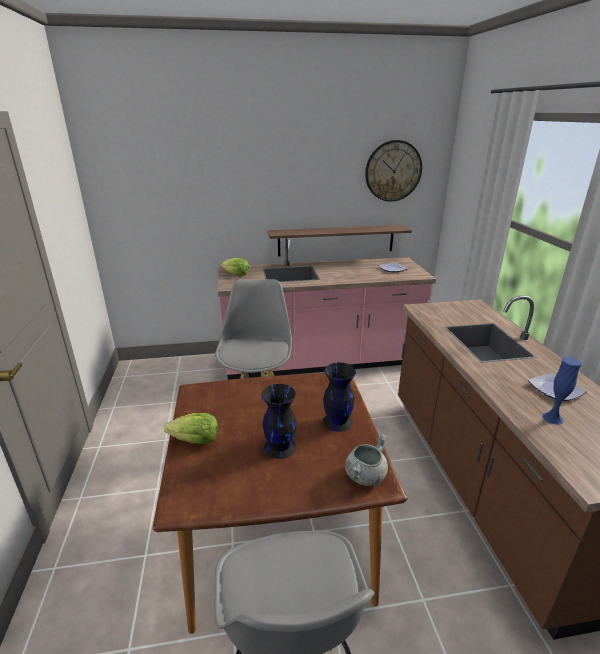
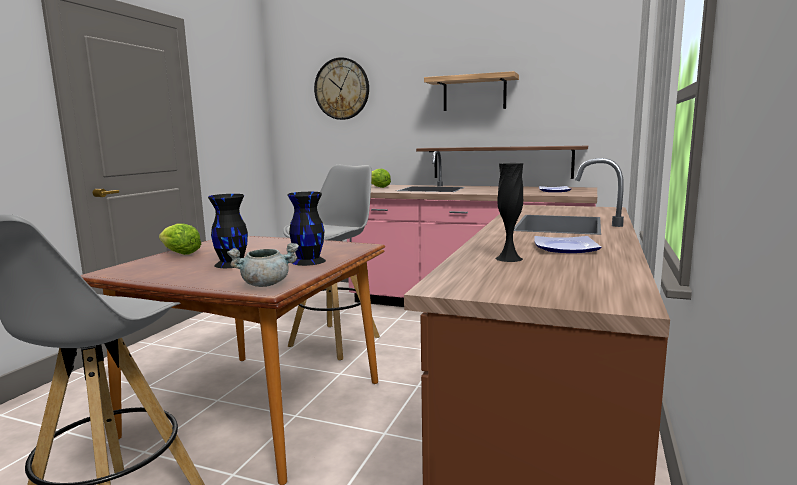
camera: 30 degrees right, 15 degrees down
wall clock [365,140,422,202] -> wall clock moved to [314,57,369,120]
blue vase [542,357,582,425] -> black vase [495,163,523,262]
none -> shelf [424,71,519,111]

